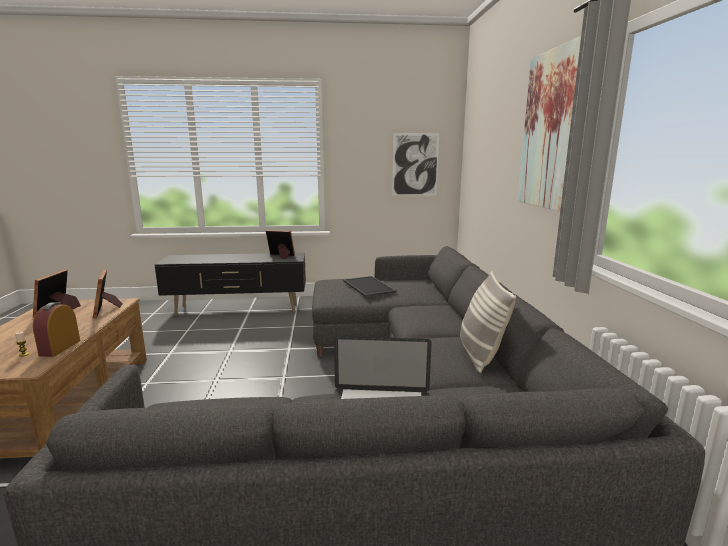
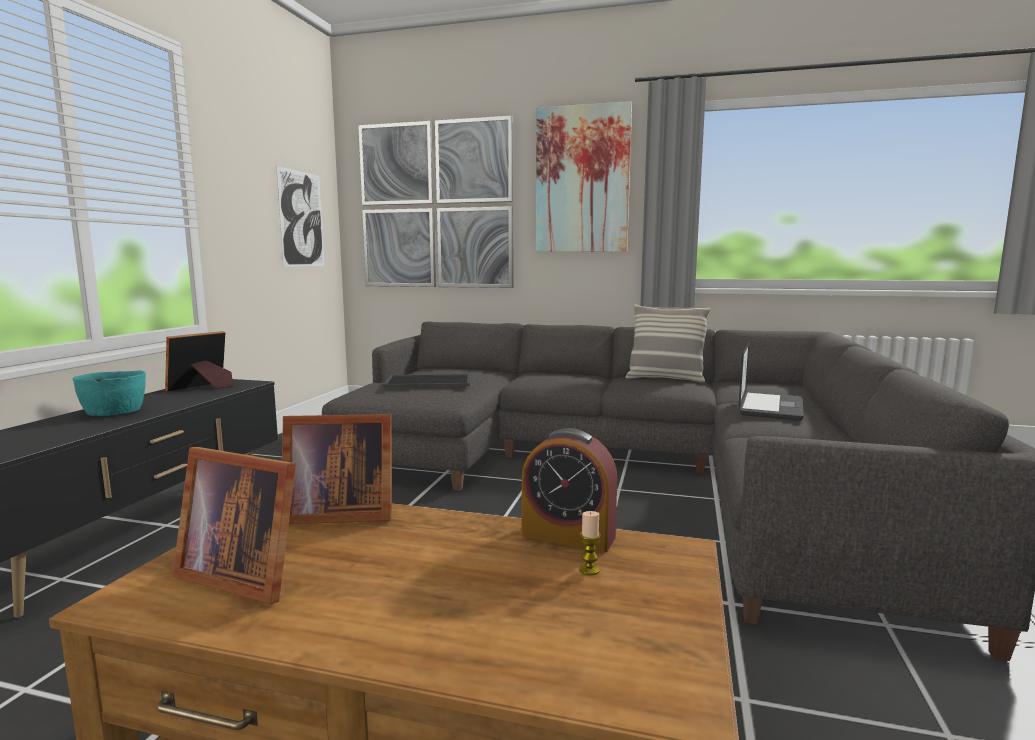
camera: 70 degrees left, 5 degrees down
none -> turquoise bowl [73,370,146,416]
none -> picture [358,115,513,288]

